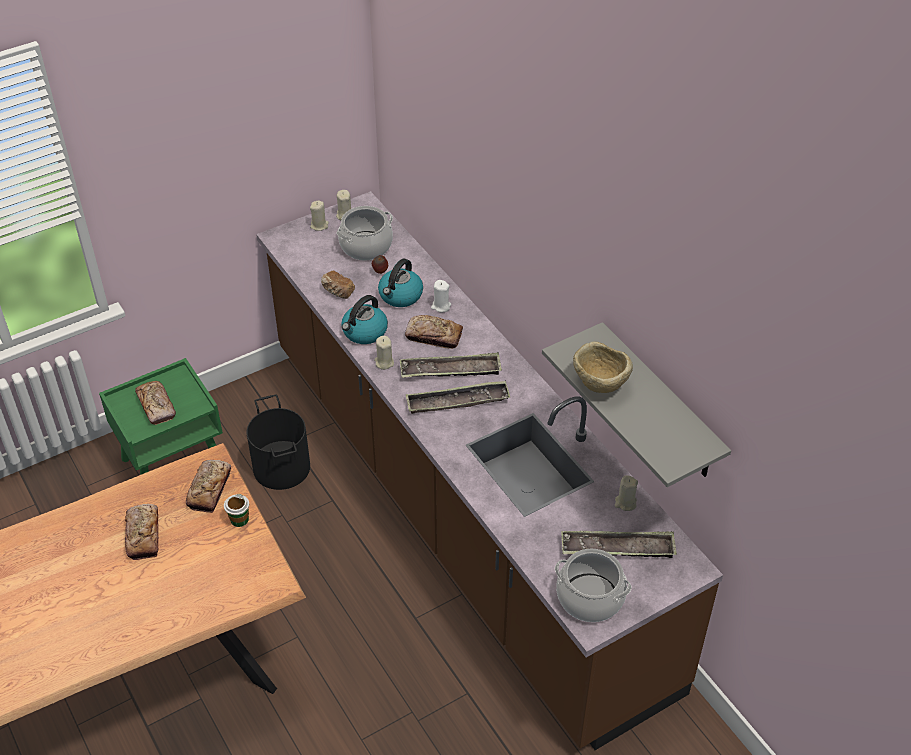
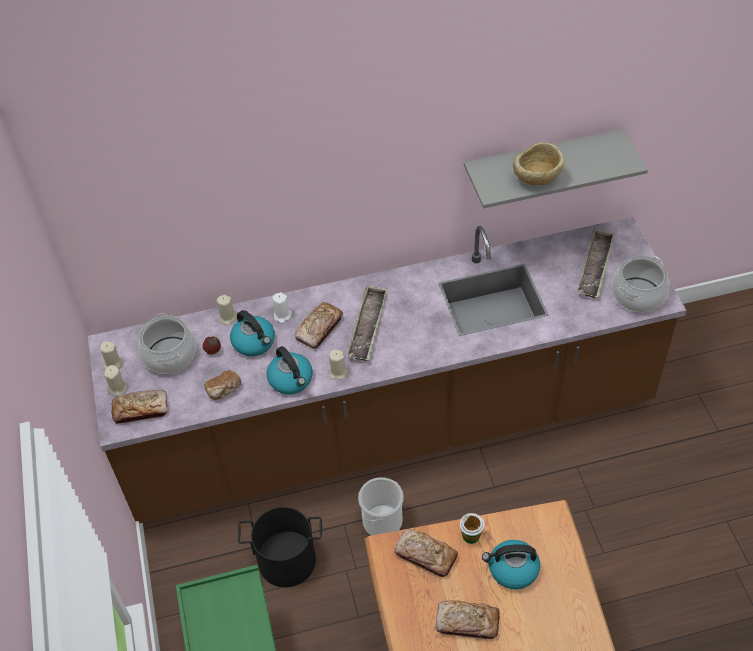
camera: 70 degrees left, 5 degrees up
bread [135,381,176,425] -> bread moved to [111,390,167,424]
tray [406,381,510,414] -> none
beige candle [615,475,638,511] -> beige candle moved to [216,295,237,325]
none -> bucket [358,477,404,535]
none -> kettle [482,540,540,589]

